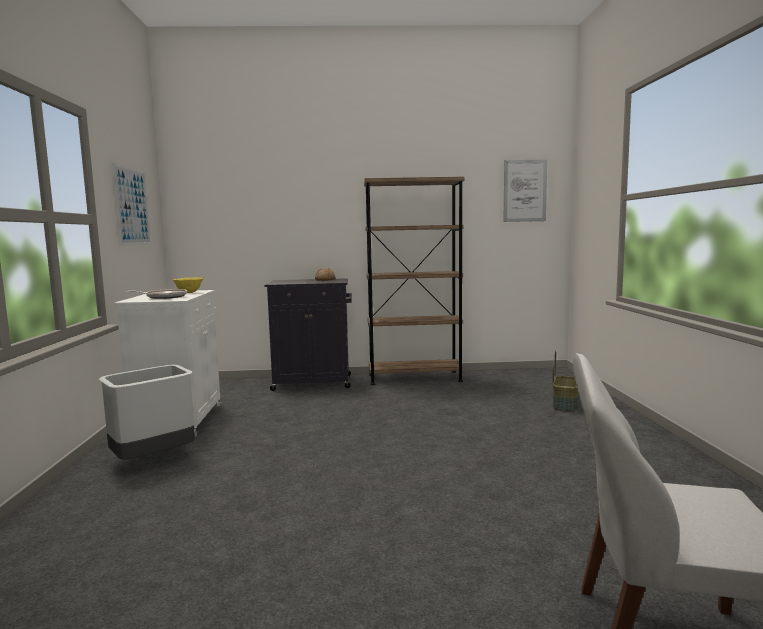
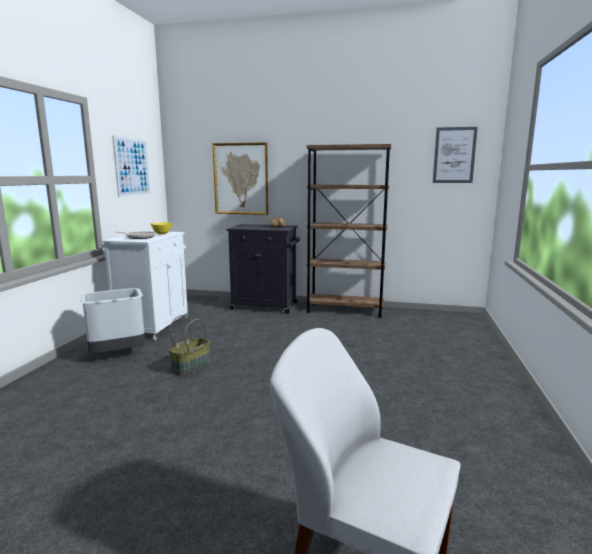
camera: 15 degrees right, 5 degrees up
basket [552,351,580,412] -> basket moved to [168,315,211,376]
none -> picture [213,142,268,215]

